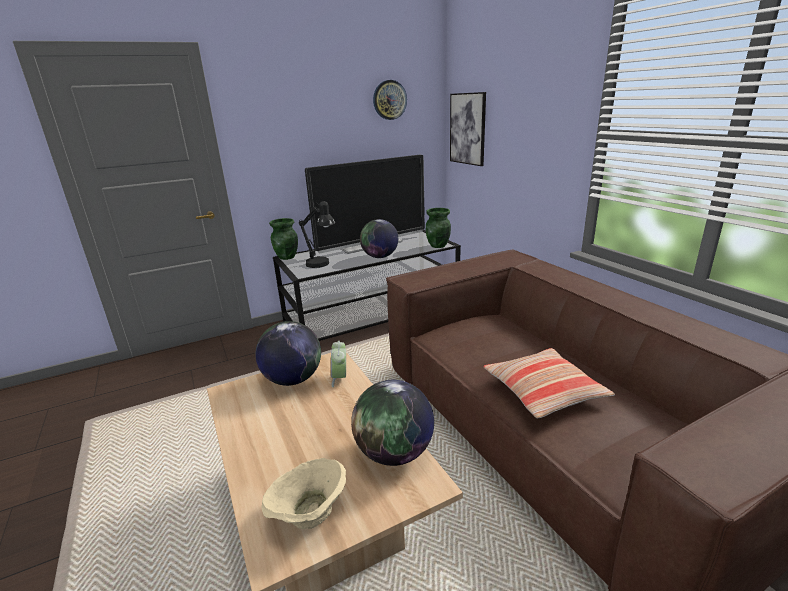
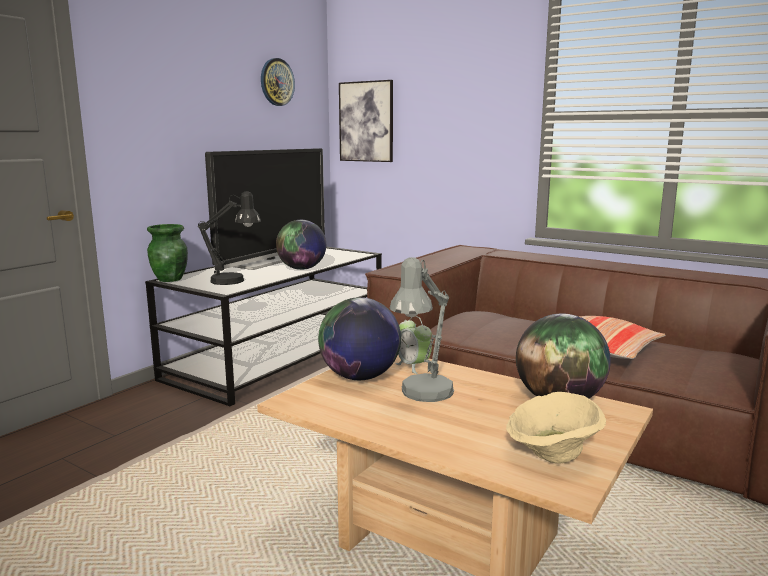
camera: 30 degrees left, 10 degrees down
green vase [426,208,451,248] -> none
none -> grey table lamp [390,257,454,402]

